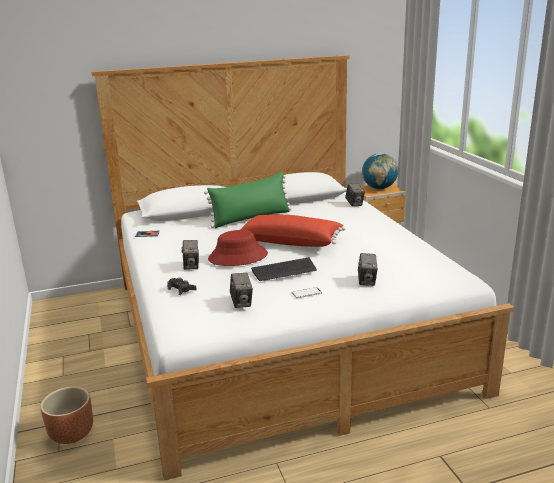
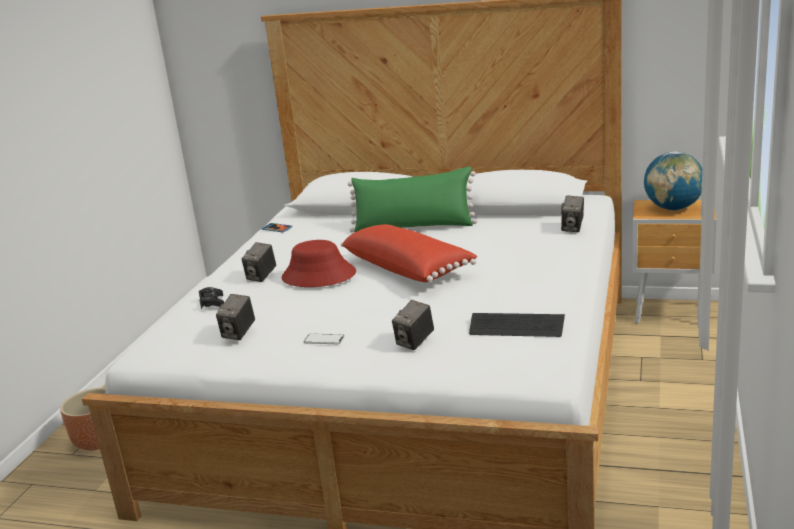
camera: 35 degrees right, 0 degrees up
keyboard [251,257,317,281] -> keyboard moved to [469,313,565,337]

